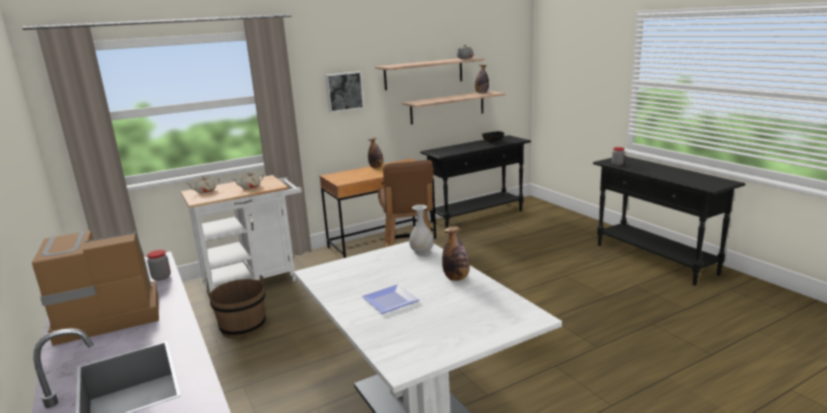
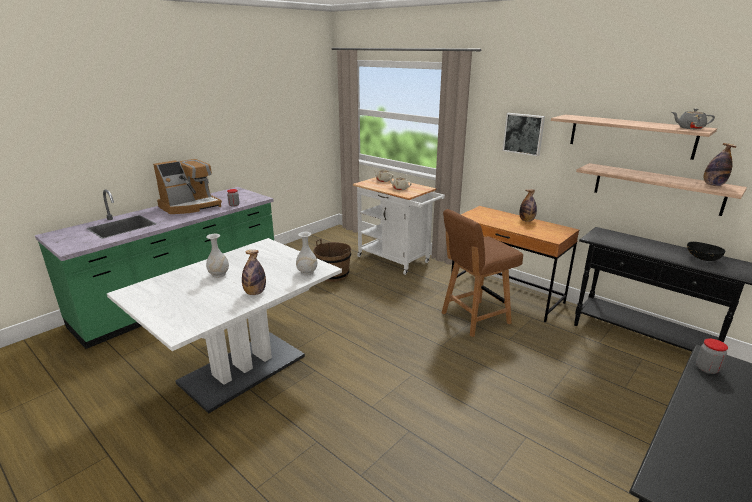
camera: 70 degrees right, 5 degrees up
coffee machine [32,231,159,346] -> coffee machine turned 90 degrees clockwise [153,159,222,214]
plate [362,284,419,314] -> white vase [206,234,229,278]

